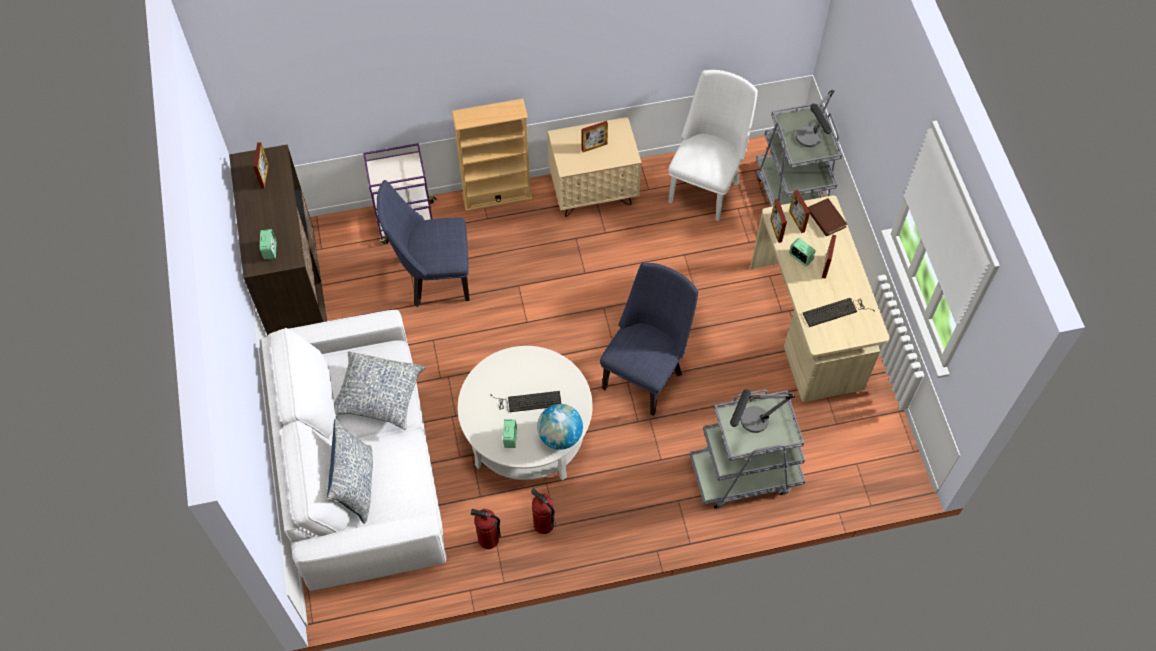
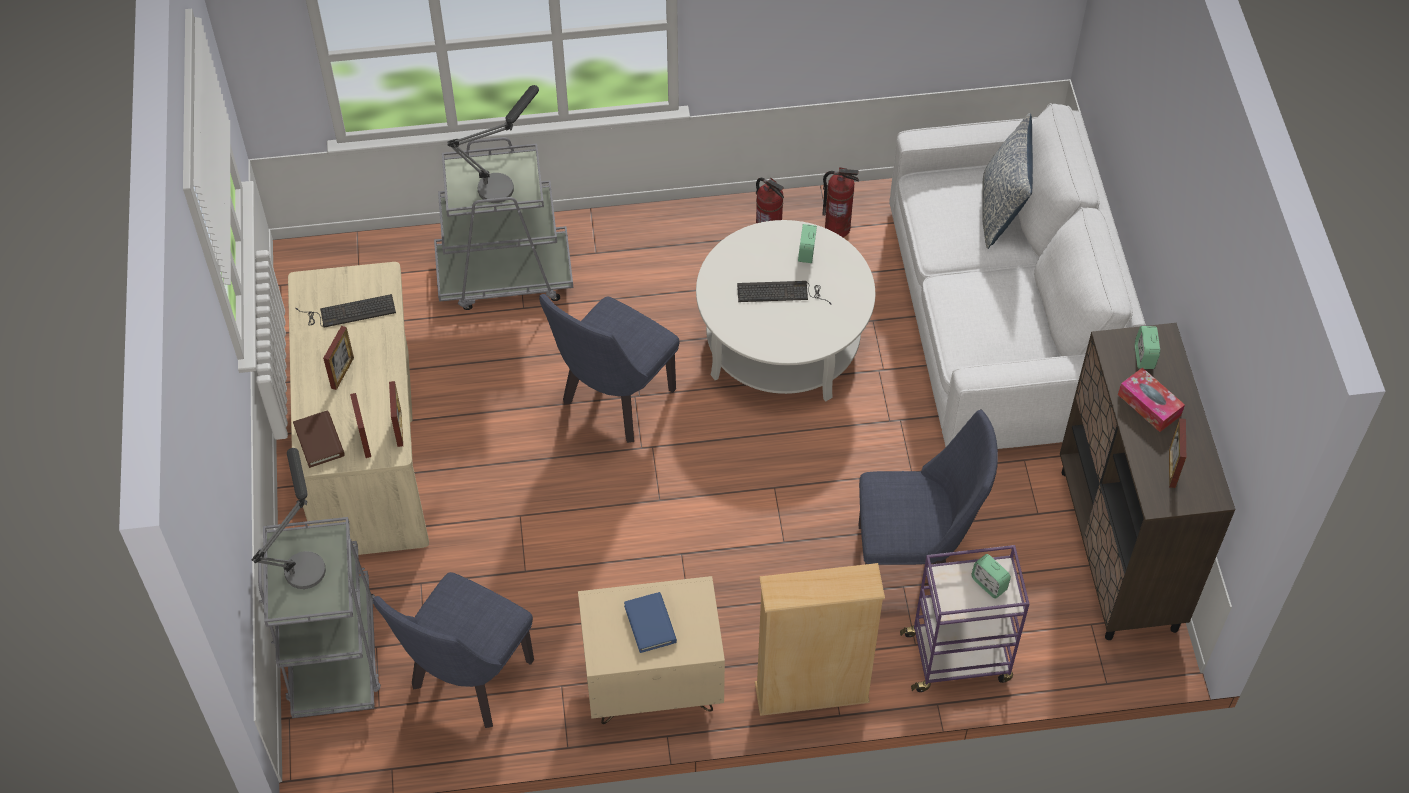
camera: 175 degrees left, 5 degrees down
pillow [334,352,426,430] -> none
globe [537,404,583,450] -> none
picture frame [581,121,608,152] -> blue book [624,592,677,653]
white chair [668,70,758,221] -> blue chair [373,572,534,728]
alarm clock [789,238,815,266] -> alarm clock moved to [971,554,1011,599]
none -> tissue box [1118,368,1185,432]

